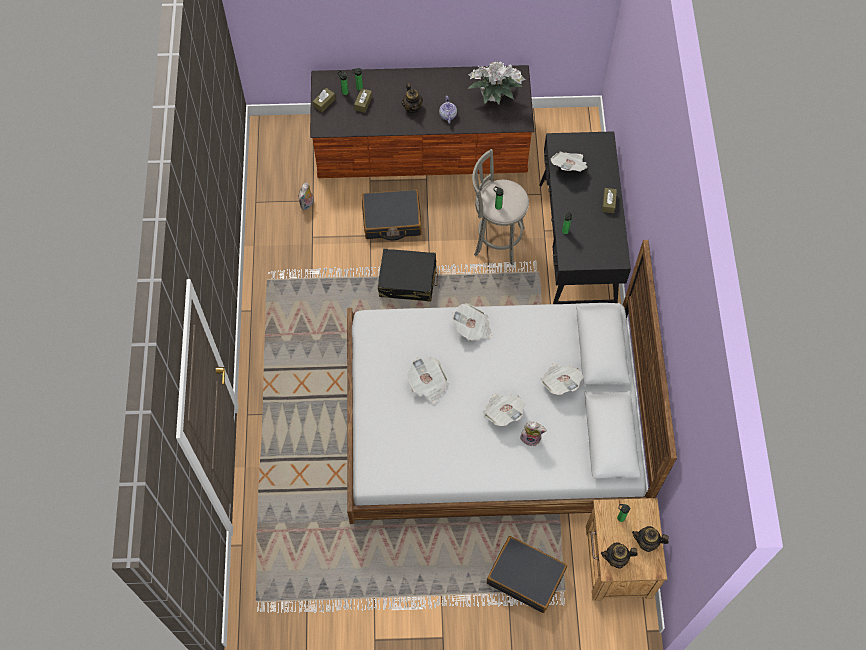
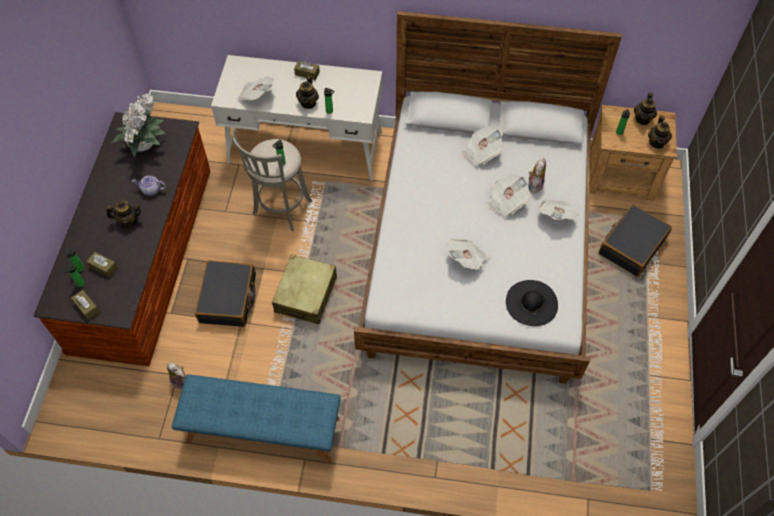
camera: 80 degrees left, 5 degrees down
black suitcase [378,249,438,302] -> beige suitcase [272,254,337,324]
newspaper [452,303,492,341] -> newspaper moved to [538,200,578,220]
black desk [539,131,631,304] -> white desk [211,55,382,181]
none -> blue bench [172,374,341,464]
none -> teapot [296,76,319,109]
none -> black hat [506,280,558,326]

